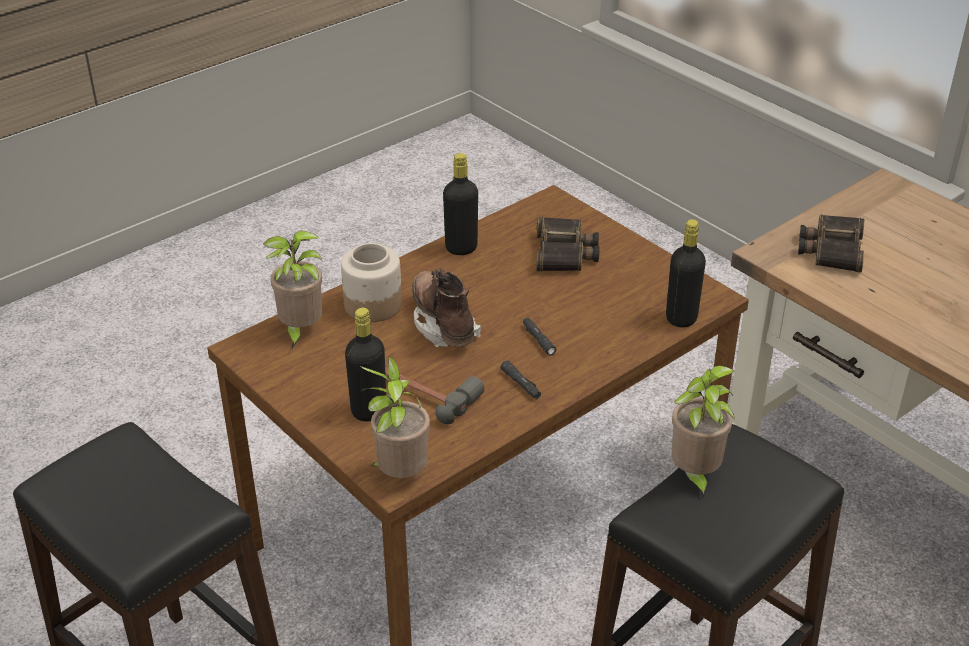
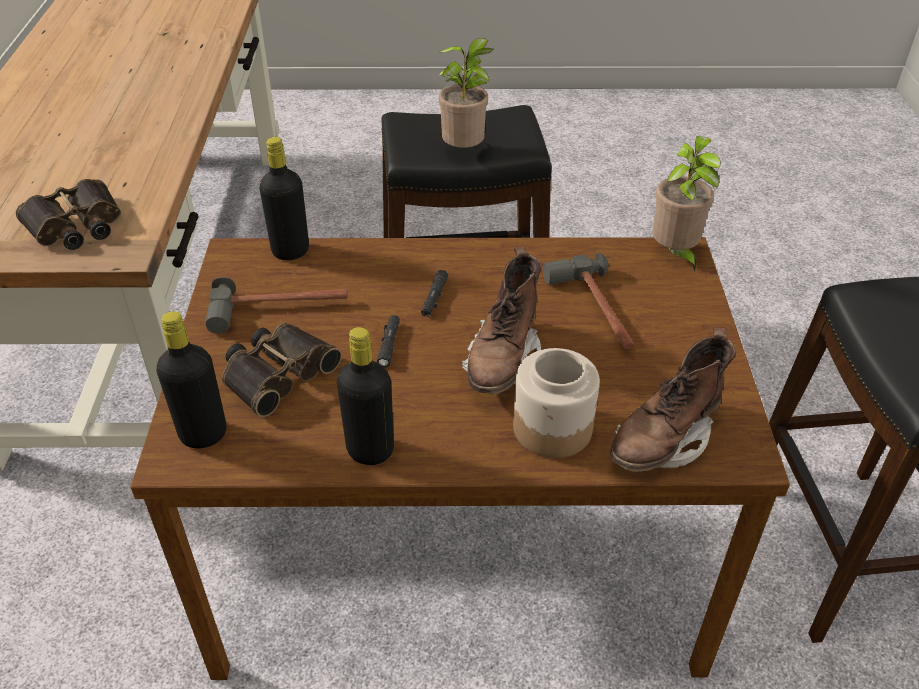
camera: 140 degrees left, 5 degrees up
potted plant [263,231,323,350] -> brown boot [610,327,736,472]
black bottle [345,308,386,422] -> black bottle moved to [156,311,226,449]
black flashlight [501,360,541,399] -> black flashlight moved to [377,315,399,368]
none -> hammer [206,277,347,334]

